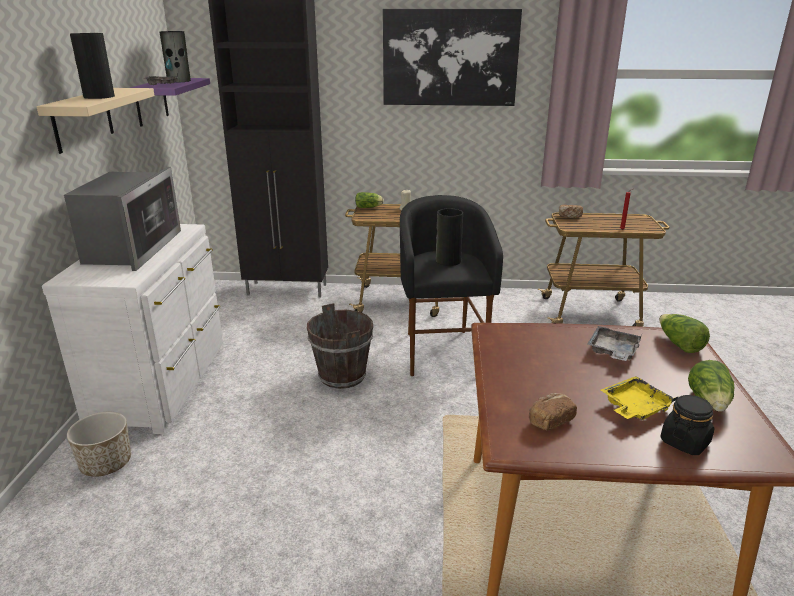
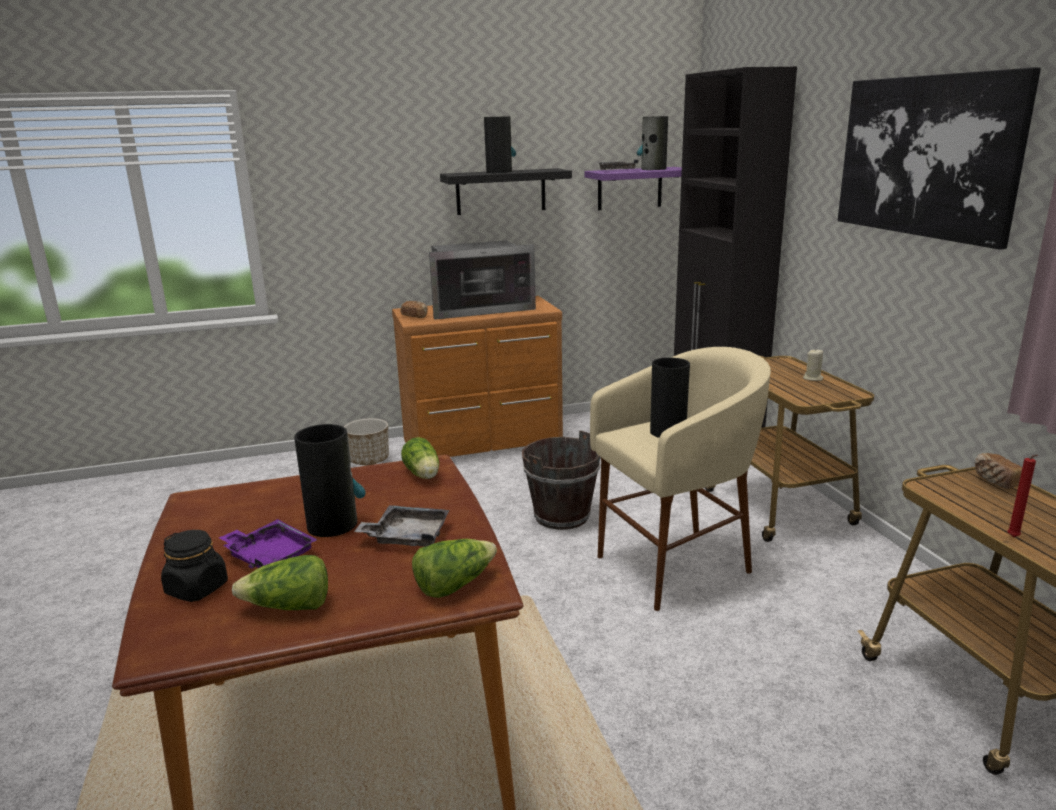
camera: 70 degrees right, 5 degrees down
beige shelf [37,88,155,154] -> black shelf [440,168,572,215]
white dresser [42,224,223,434] -> brown dresser [392,296,563,457]
lettuce [355,192,384,208] -> lettuce moved to [401,437,439,479]
black stool [400,195,503,376] -> beige stool [590,347,771,611]
bread [529,393,577,431] -> bread moved to [400,301,428,318]
yellow tray [601,376,678,420] -> purple tray [219,519,317,568]
none -> vase [294,424,365,537]

